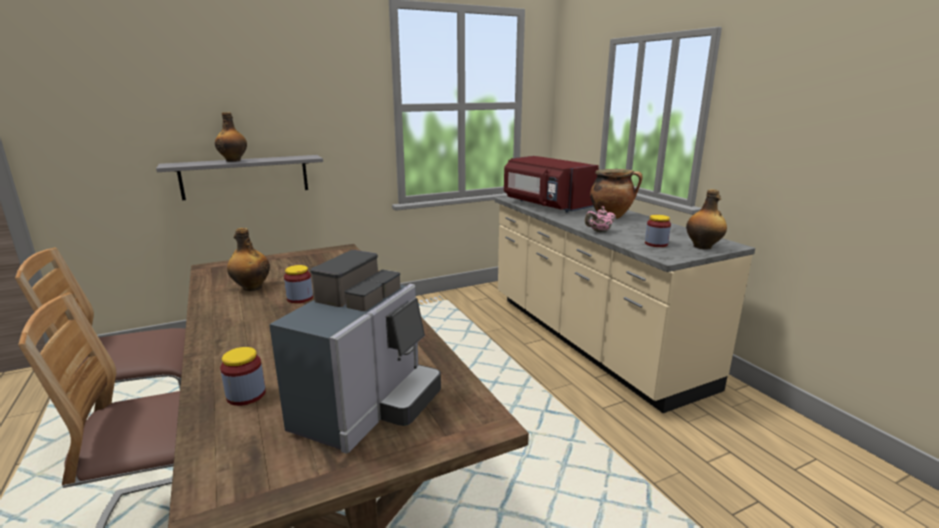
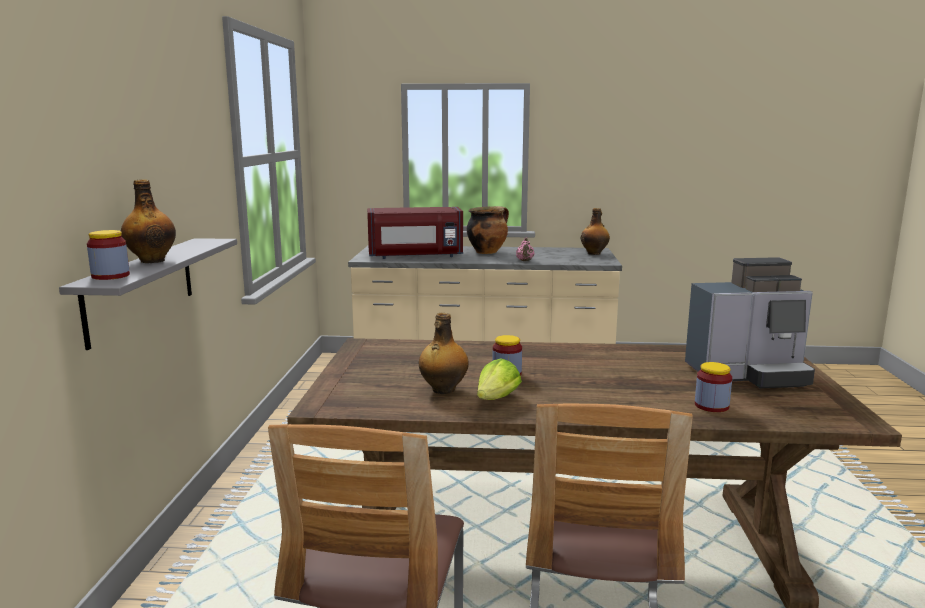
camera: 60 degrees left, 5 degrees down
coffee machine [269,250,441,453] -> coffee machine turned 120 degrees clockwise [685,257,815,388]
jar [645,215,671,247] -> jar moved to [87,230,130,280]
none -> lettuce [477,358,522,400]

